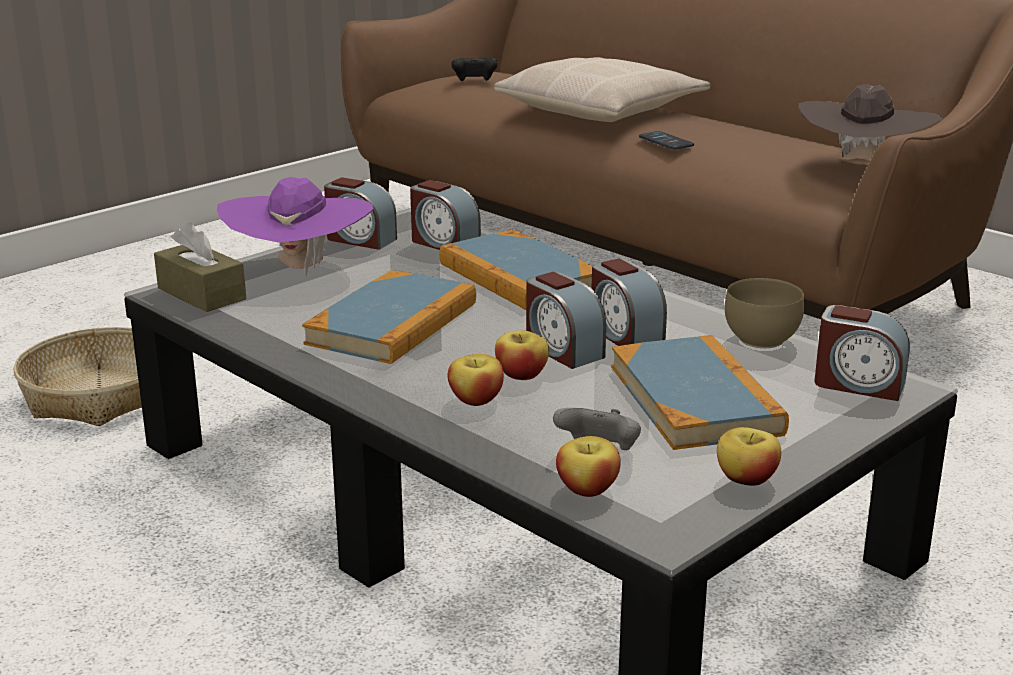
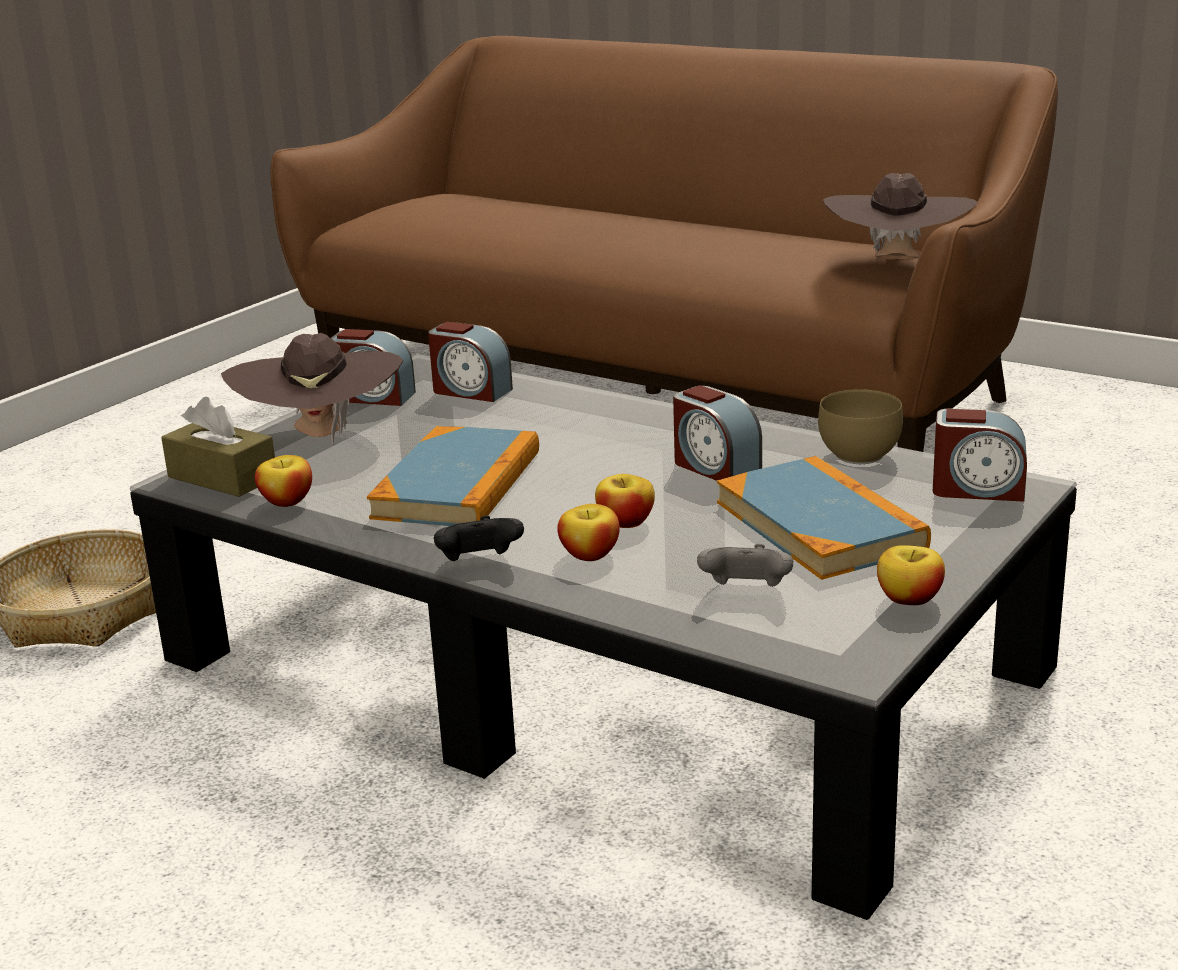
camera: 10 degrees left, 0 degrees up
purple hat [217,177,373,277] -> brown hat [221,333,403,445]
book [439,229,592,310] -> none
black game controller [452,58,498,81] -> black game controller moved to [434,515,524,561]
beige pillow [494,57,710,122] -> none
alarm clock [526,272,606,369] -> none
apple [556,436,621,497] -> apple moved to [255,455,312,507]
phone [639,131,694,150] -> none

